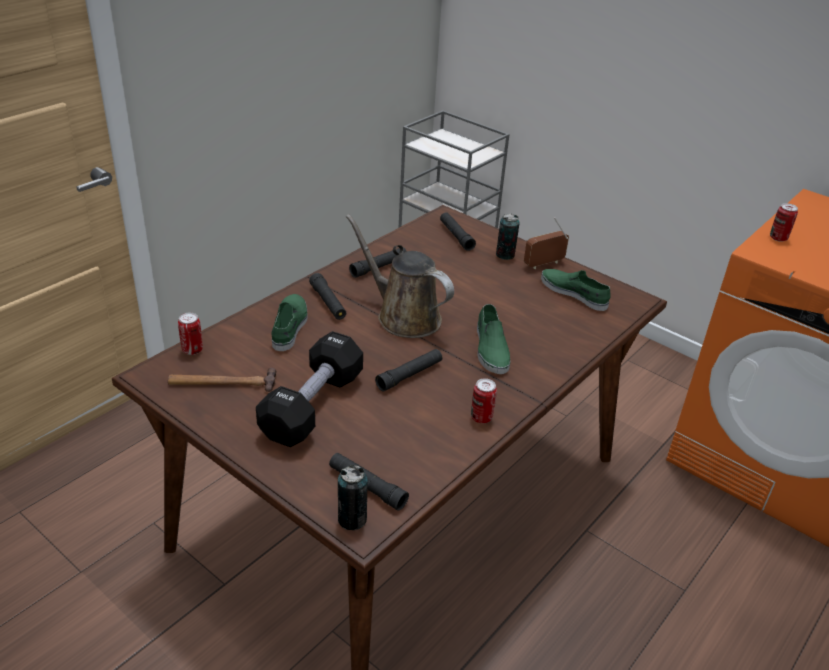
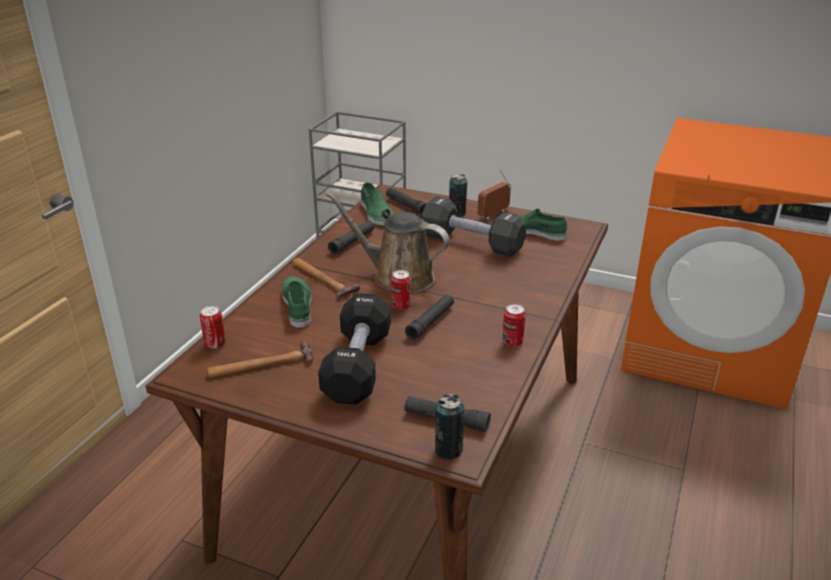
camera: 15 degrees left, 5 degrees down
black flashlight [309,273,346,320] -> hammer [293,258,360,298]
green shoe [477,304,510,374] -> green shoe moved to [361,182,394,225]
can [770,203,798,242] -> can moved to [391,270,411,310]
none -> black dumbbell [421,196,526,257]

